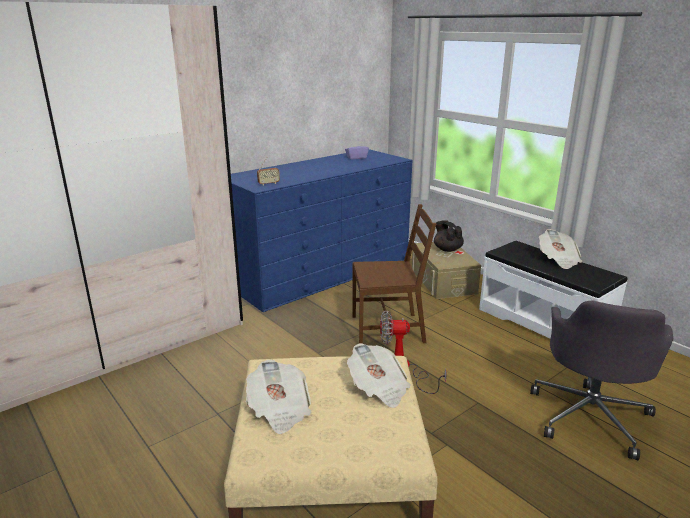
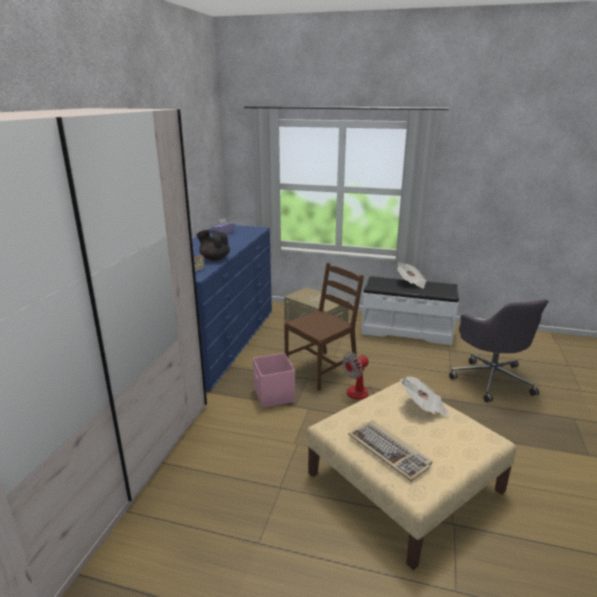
camera: 35 degrees left, 0 degrees up
newspaper [246,359,312,434] -> keyboard [348,420,432,482]
black teapot [434,220,464,252] -> black teapot moved to [196,230,230,261]
none -> pink storage box [253,353,295,408]

